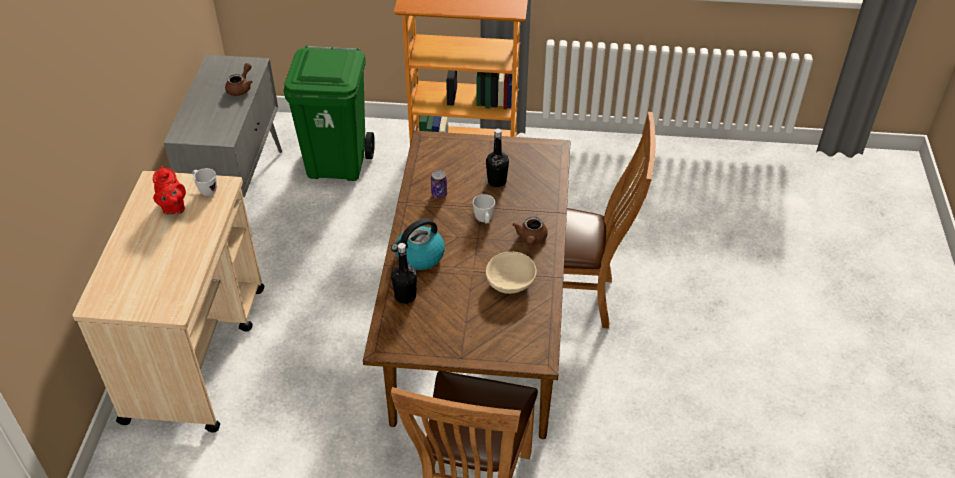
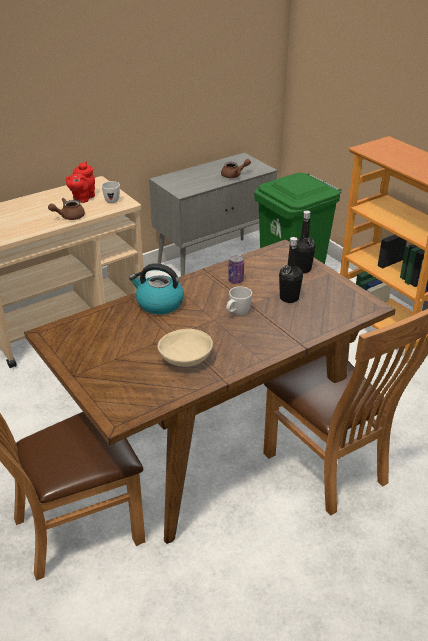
camera: 50 degrees right, 10 degrees down
black bottle [391,243,417,304] -> black bottle moved to [296,210,315,273]
brown teapot [512,217,548,245] -> brown teapot moved to [48,198,85,220]

